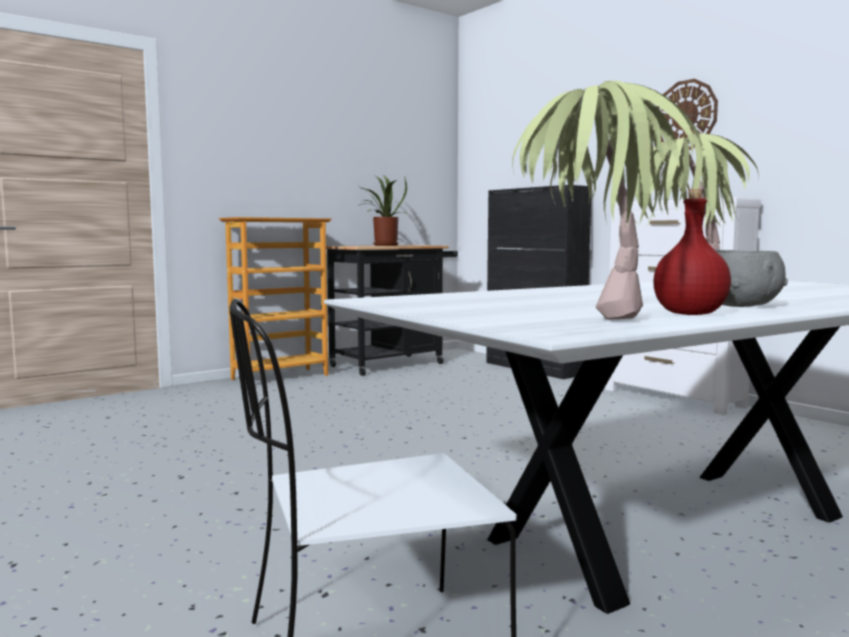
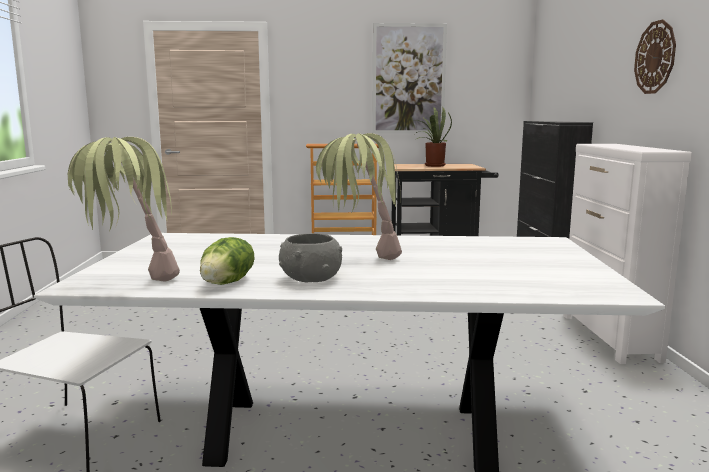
camera: 35 degrees right, 5 degrees up
red bottle [653,189,731,315] -> lettuce [200,237,255,285]
none -> picture [372,23,447,134]

